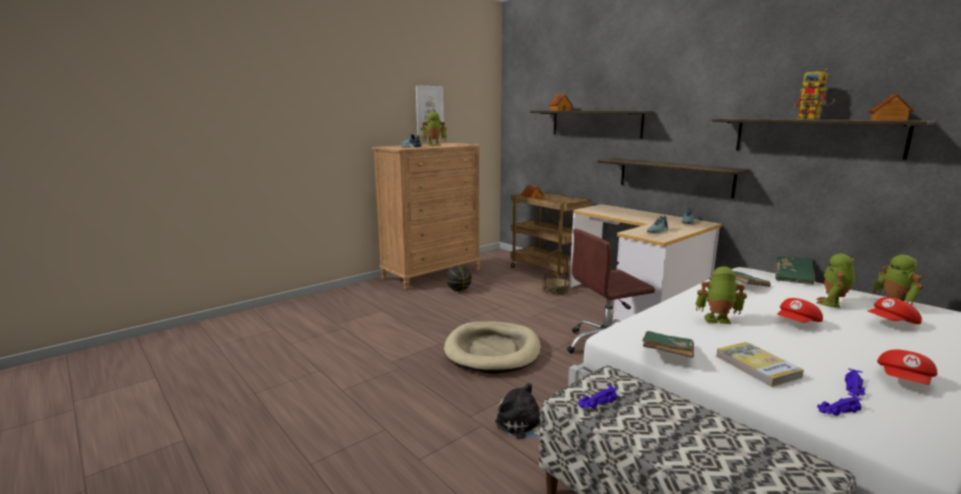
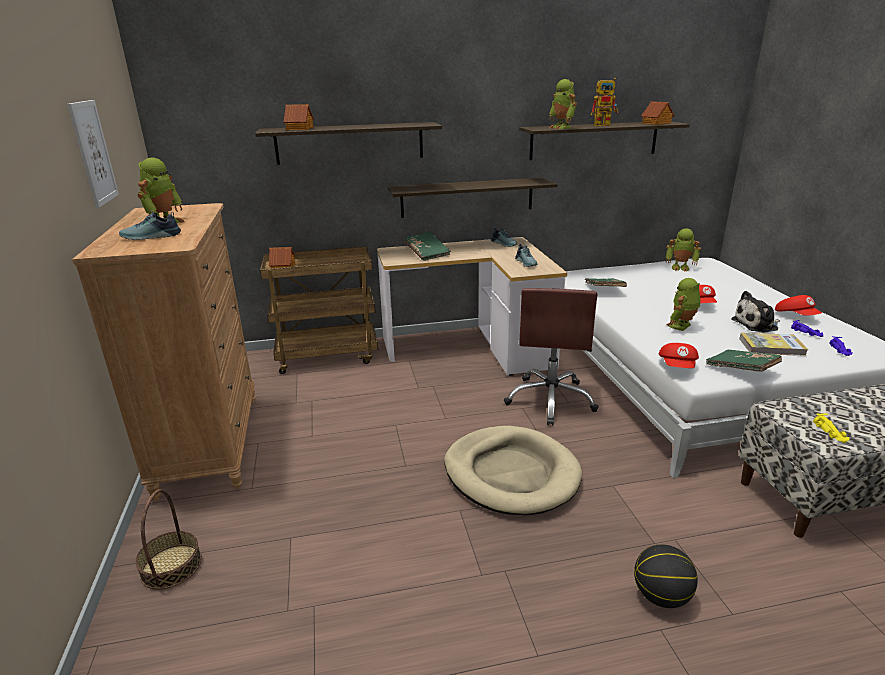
camera: 60 degrees left, 10 degrees up
basketball [446,266,472,291] -> basketball moved to [634,544,698,608]
plush toy [495,383,541,439] -> plush toy moved to [731,291,780,333]
basket [542,250,569,296] -> basket moved to [135,489,202,590]
purple toy car [578,384,617,409] -> yellow toy car [813,413,849,443]
green book [775,256,816,284] -> green book moved to [404,231,451,261]
toy robot [816,254,855,308] -> toy robot moved to [549,79,577,129]
red cap [868,297,922,324] -> red cap moved to [659,343,699,368]

